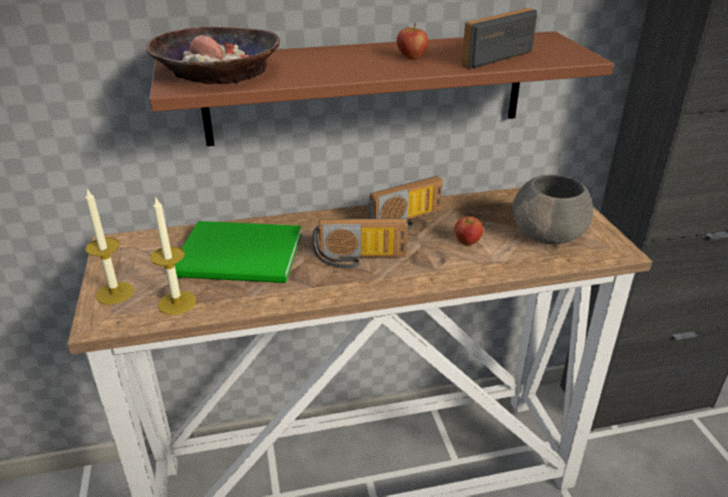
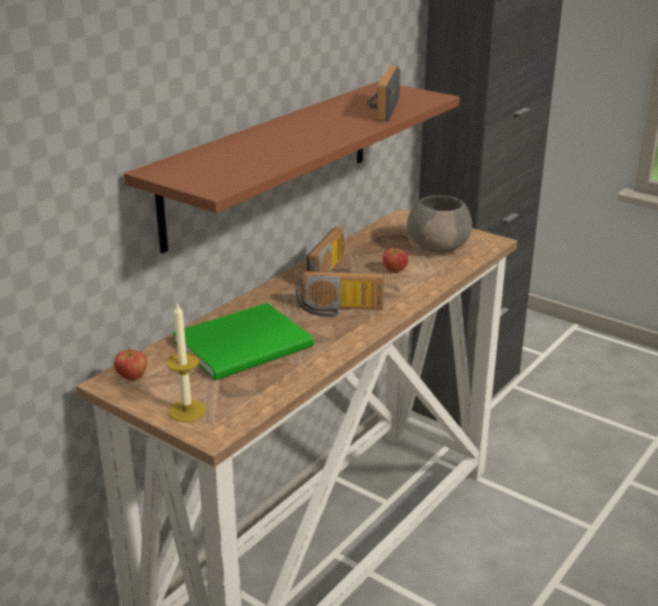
camera: 40 degrees left, 5 degrees down
bowl [146,26,280,84] -> none
candle [150,196,196,315] -> none
radio [312,218,407,268] -> radio turned 45 degrees clockwise [296,271,384,317]
apple [397,23,428,59] -> apple moved to [114,347,147,380]

